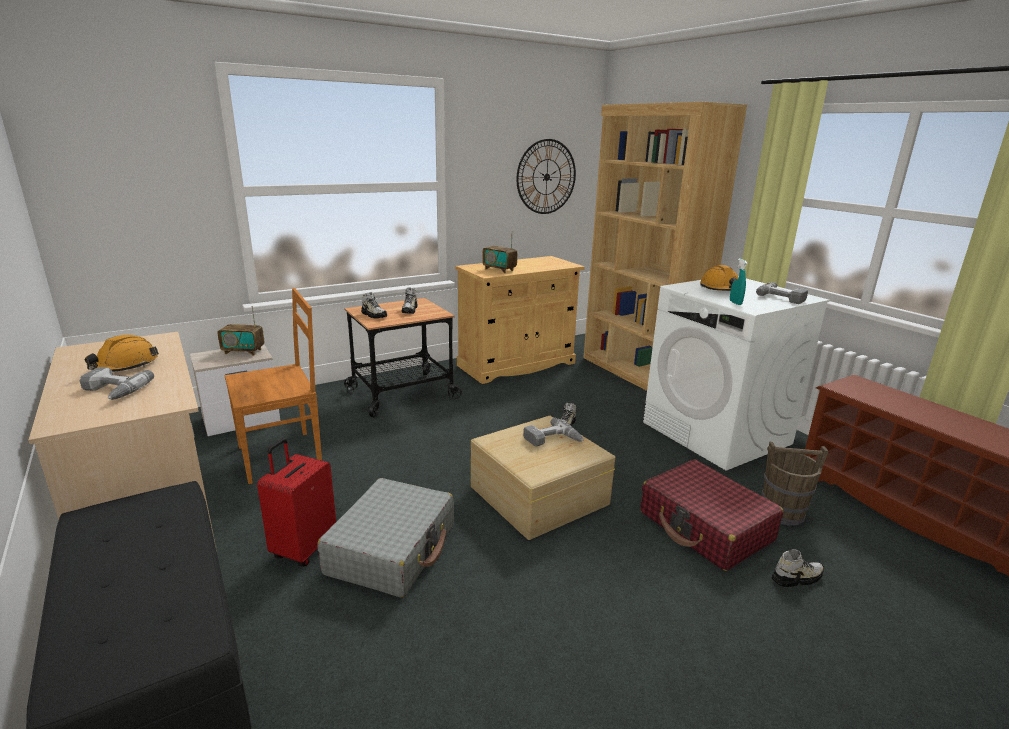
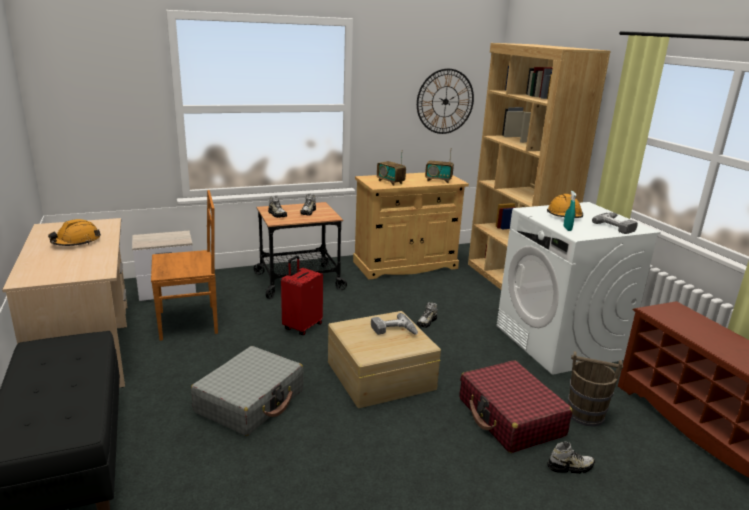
camera: 10 degrees right, 0 degrees up
power drill [80,367,154,400] -> none
radio [218,306,264,355] -> radio moved to [425,152,454,183]
red suitcase [257,438,336,567] -> red suitcase moved to [281,256,323,335]

